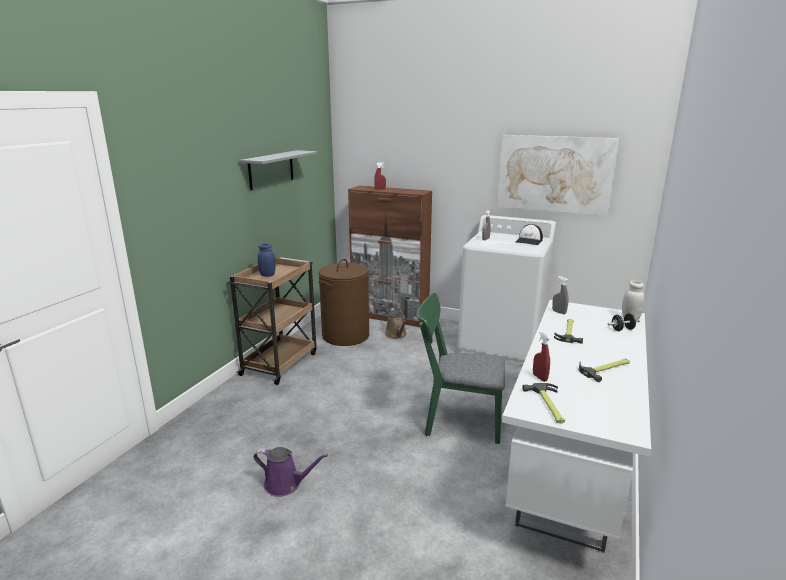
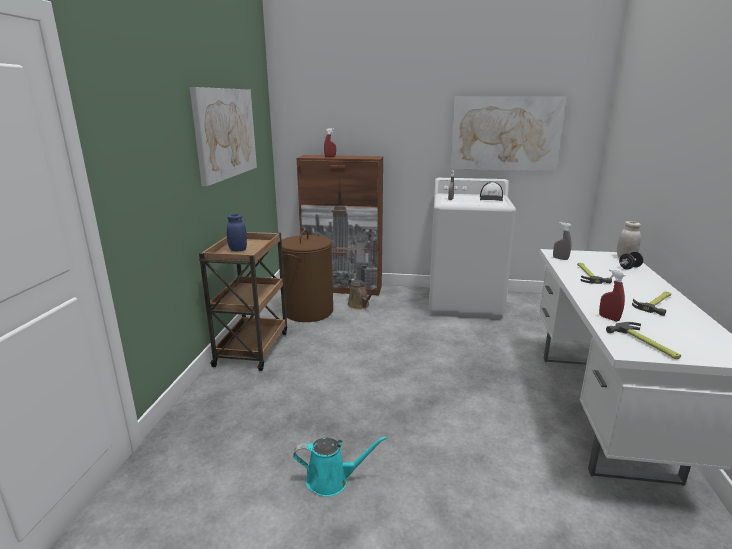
camera: 15 degrees left, 0 degrees up
grey shelf [240,150,317,190] -> picture [190,87,257,186]
purple watering can [254,447,328,497] -> turquoise watering can [293,436,387,497]
green chair [417,293,505,444] -> none

